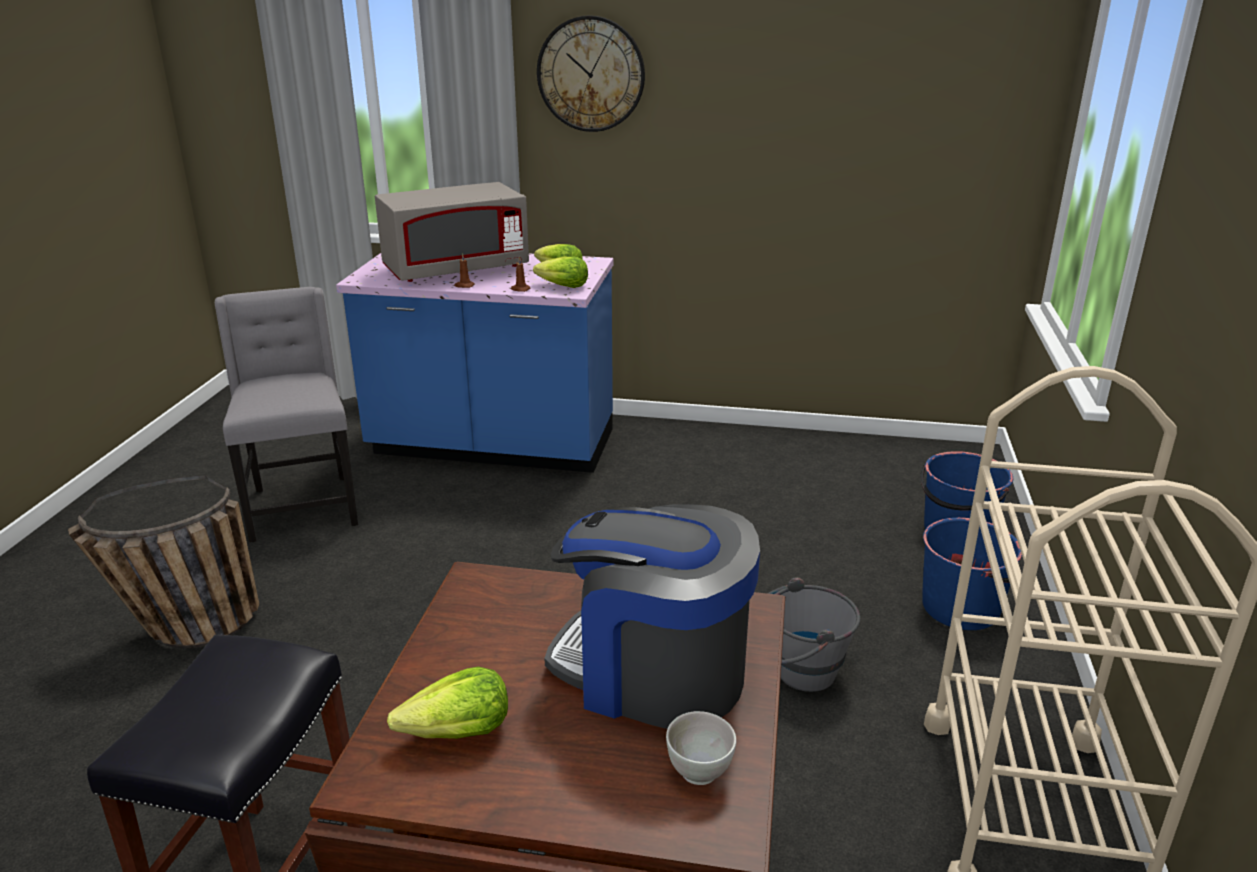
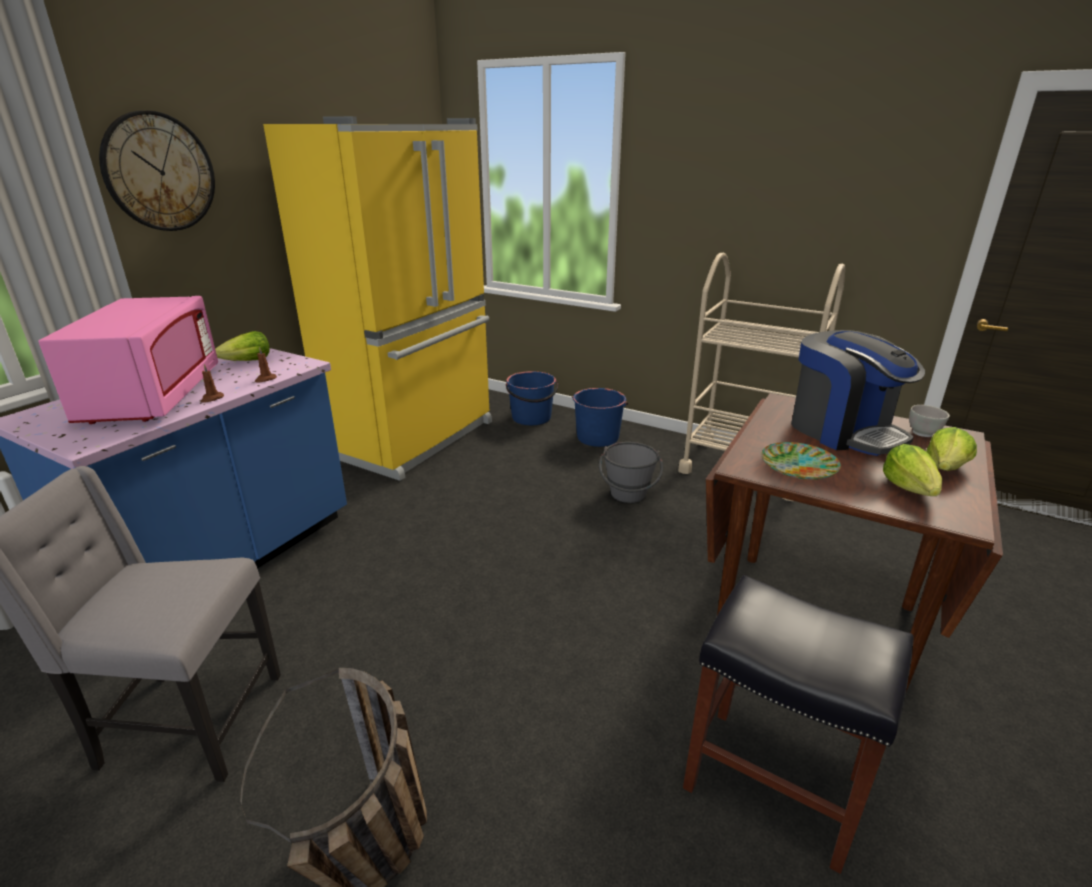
camera: 70 degrees left, 0 degrees up
grey microwave [375,182,529,282] -> pink microwave [38,296,218,424]
lettuce [533,256,588,288] -> lettuce moved to [926,427,977,471]
coffee machine [544,504,760,729] -> coffee machine turned 75 degrees counterclockwise [791,330,925,456]
none -> yellow fridge [263,116,492,481]
none -> plate [762,442,841,480]

